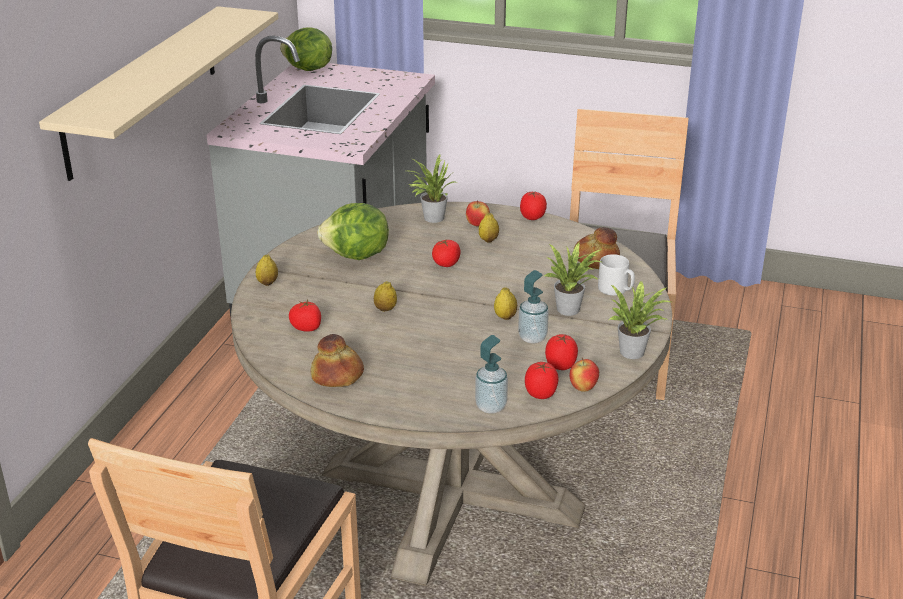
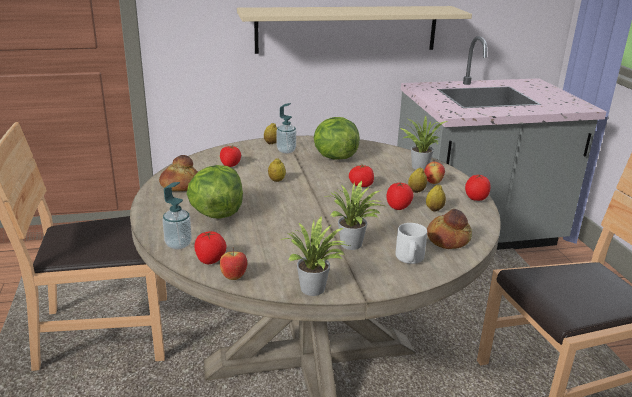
camera: 60 degrees right, 5 degrees down
lettuce [280,27,332,71] -> lettuce moved to [187,165,243,219]
lemon [494,287,517,320] -> lemon moved to [426,185,446,212]
soap dispenser [518,270,549,344] -> soap dispenser moved to [277,103,296,153]
tomato [545,334,578,370] -> tomato moved to [386,182,414,210]

